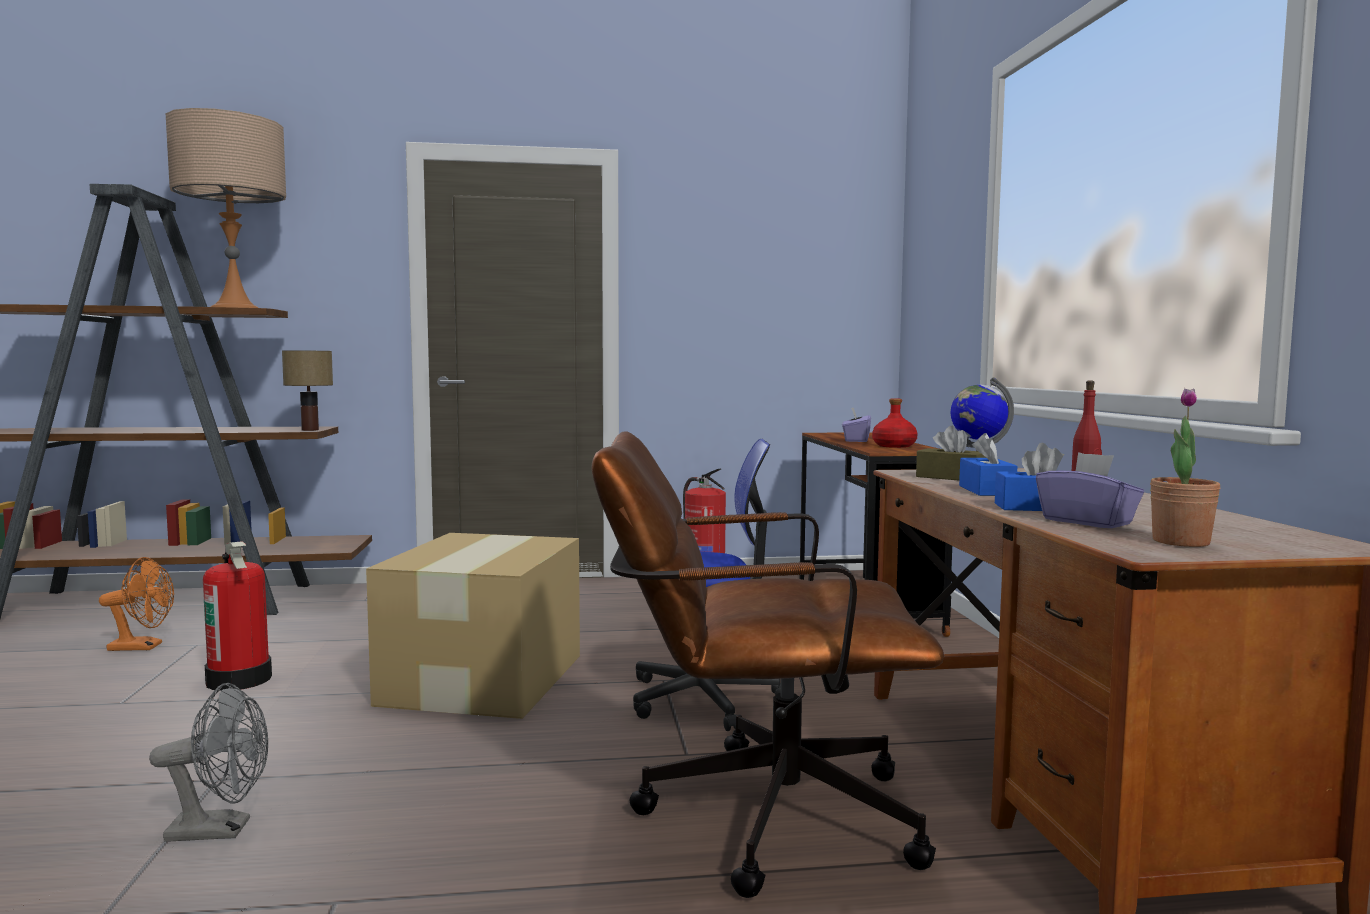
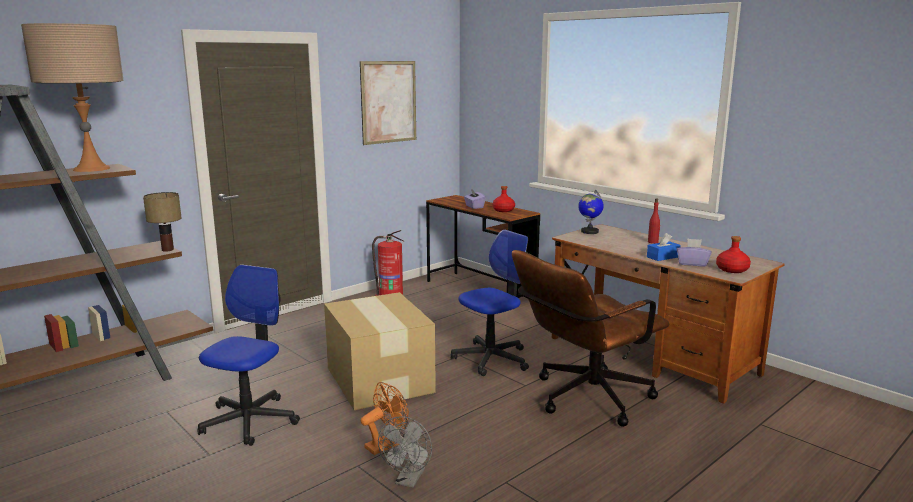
camera: 35 degrees left, 10 degrees up
orange fan [99,557,174,651] -> orange fan moved to [361,382,409,455]
grey fan [149,683,268,842] -> grey fan turned 150 degrees clockwise [378,416,432,488]
fire extinguisher [203,541,272,691] -> office chair [198,265,300,446]
brown tissue box [916,426,986,480] -> none
blue tissue box [959,433,1017,496] -> none
potted plant [1150,388,1220,547] -> red bottle [716,236,751,273]
none -> picture [360,61,416,145]

